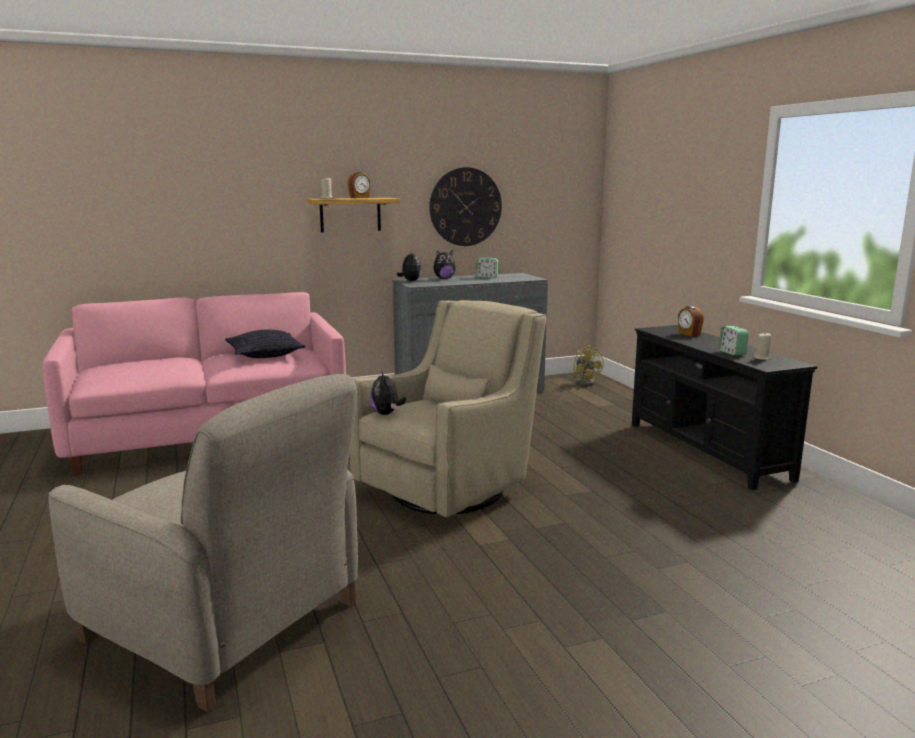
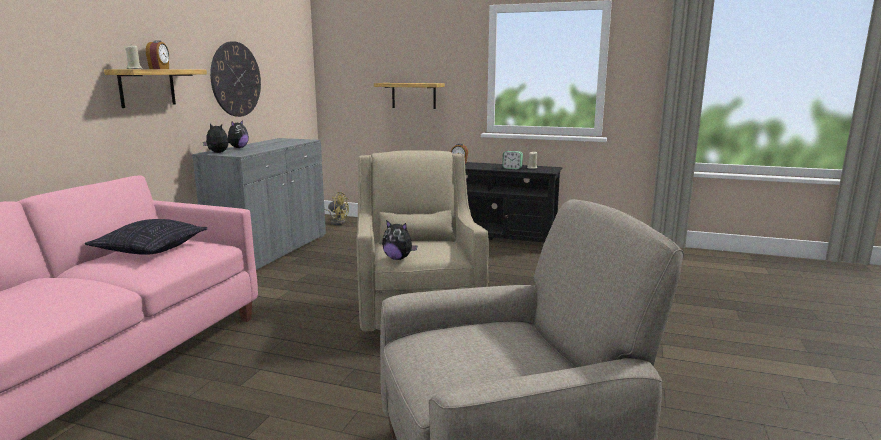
camera: 50 degrees left, 0 degrees up
alarm clock [476,258,498,278] -> none
none -> shelf [374,83,445,109]

